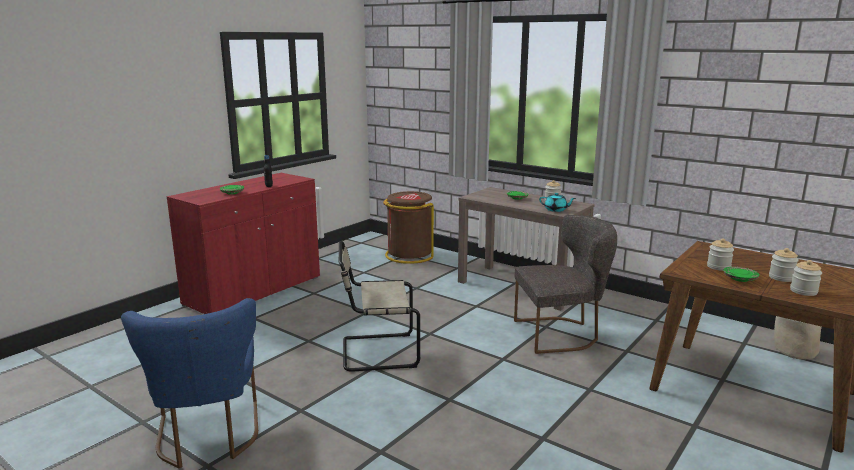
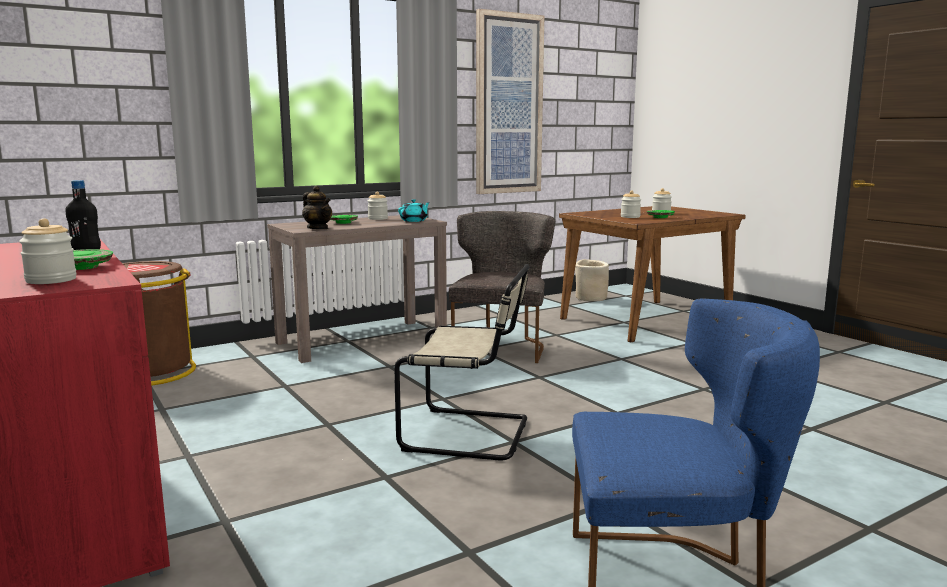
camera: 70 degrees left, 5 degrees down
beige chair [339,241,420,372] -> beige chair turned 90 degrees counterclockwise [394,264,530,460]
jar [790,260,822,296] -> jar moved to [19,218,77,284]
none -> teapot [302,186,332,229]
none -> picture [476,9,544,194]

